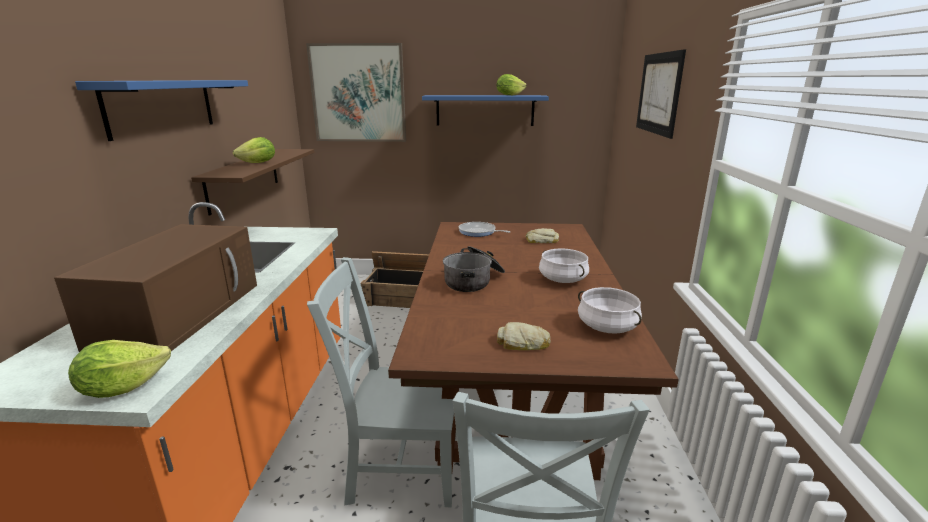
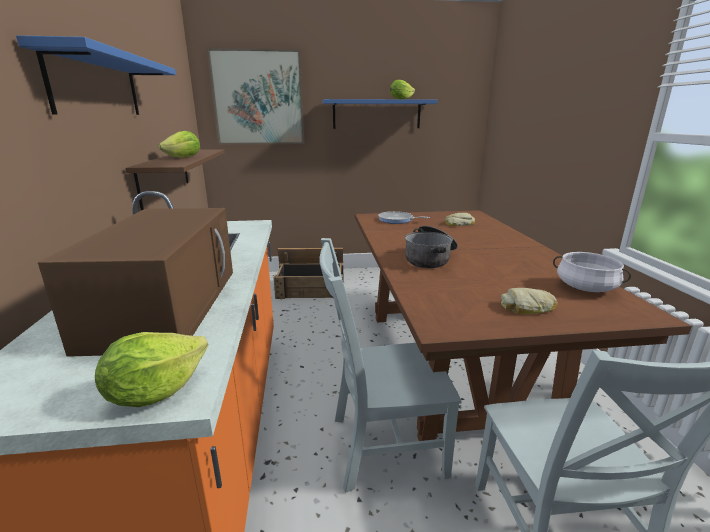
camera: 10 degrees left, 0 degrees up
white cooking pot [539,248,589,283] -> none
picture [636,49,686,139] -> none

